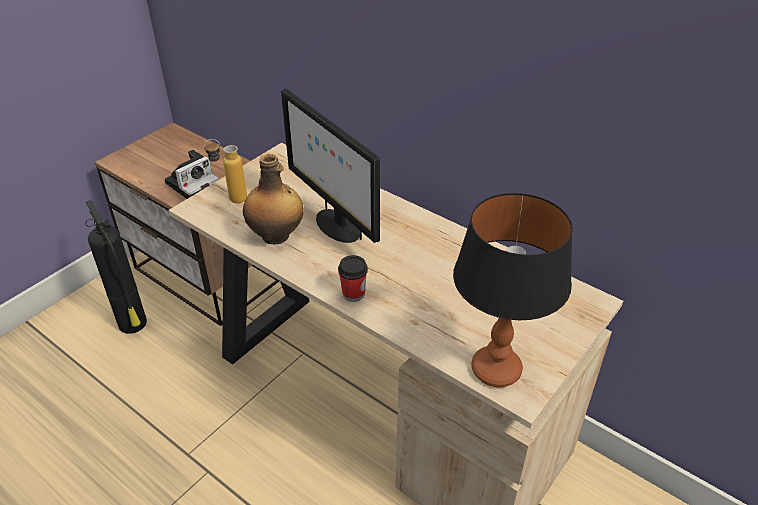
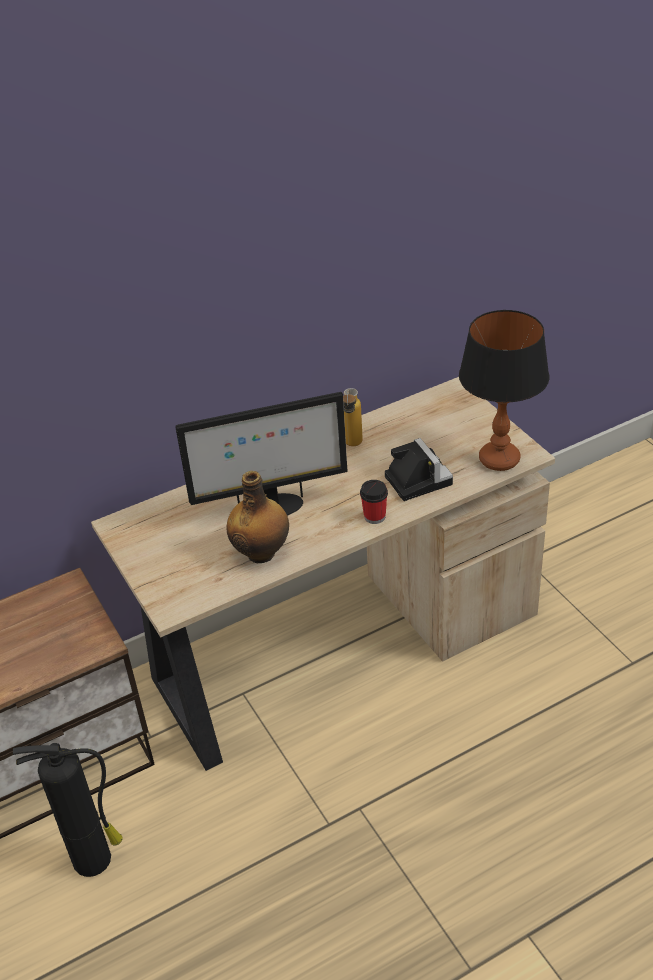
camera: 65 degrees left, 0 degrees up
camera [165,150,219,199] -> camera moved to [385,438,453,501]
bottle [204,139,247,203] -> bottle moved to [343,388,363,446]

